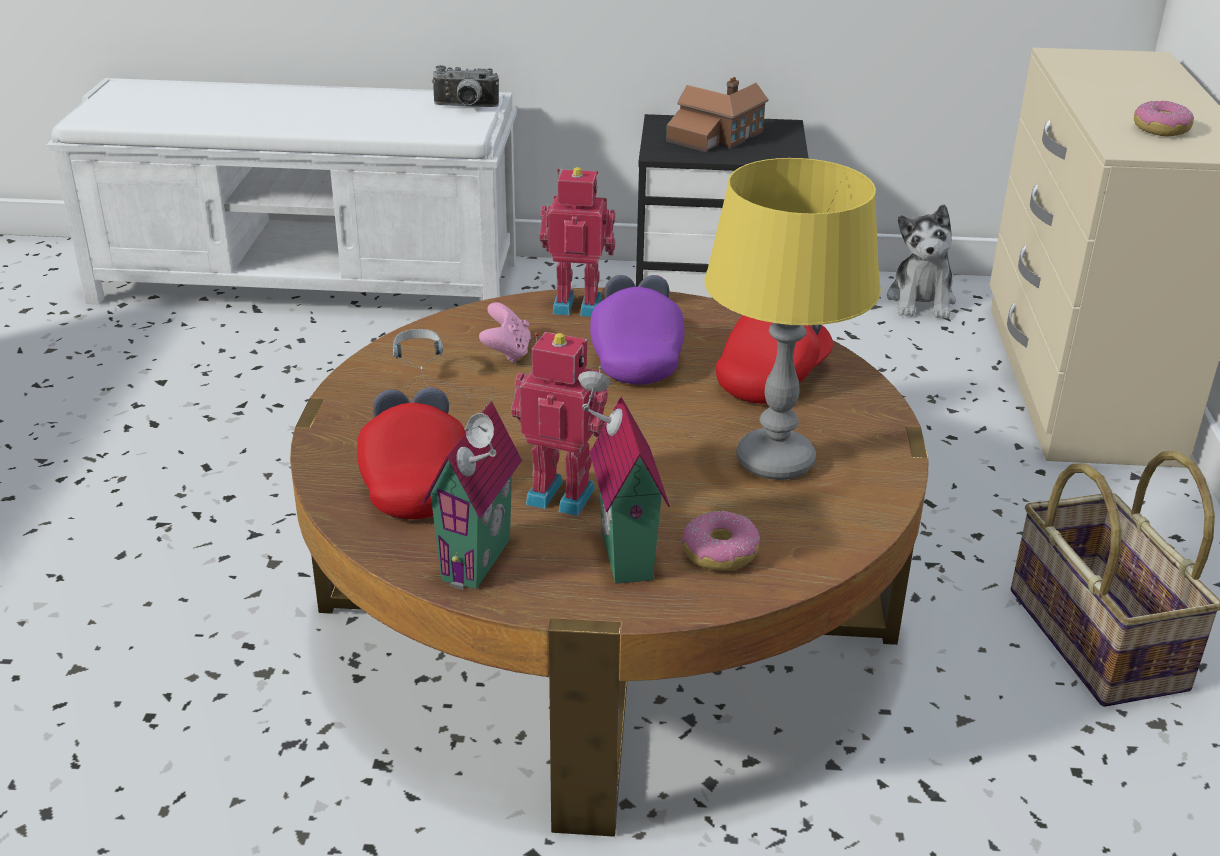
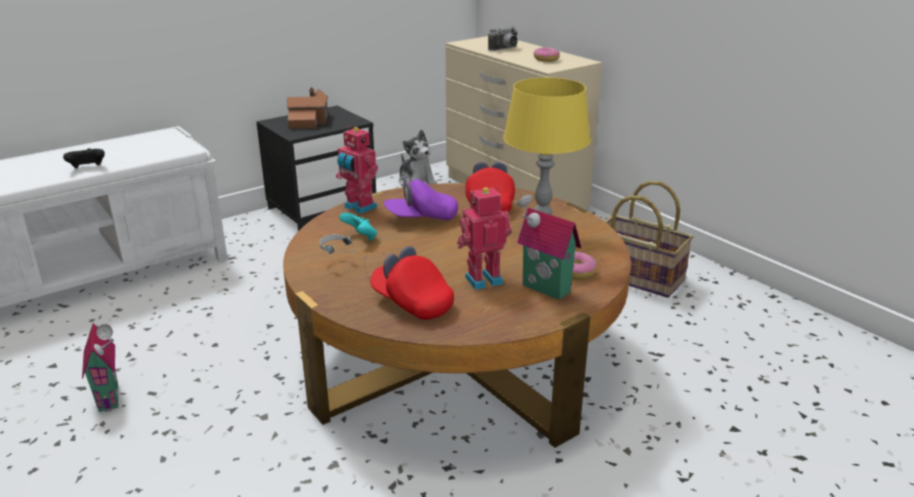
camera: 40 degrees left, 5 degrees down
toy house [421,401,522,589] -> toy house moved to [82,323,118,412]
camera [432,65,499,107] -> camera moved to [488,27,518,51]
pink game controller [479,302,531,363] -> turquoise game controller [339,213,377,240]
toy robot [539,167,615,317] -> toy robot turned 105 degrees counterclockwise [336,126,378,214]
purple cap [590,275,684,385] -> purple cap turned 60 degrees counterclockwise [383,176,458,221]
none -> black game controller [63,148,105,168]

